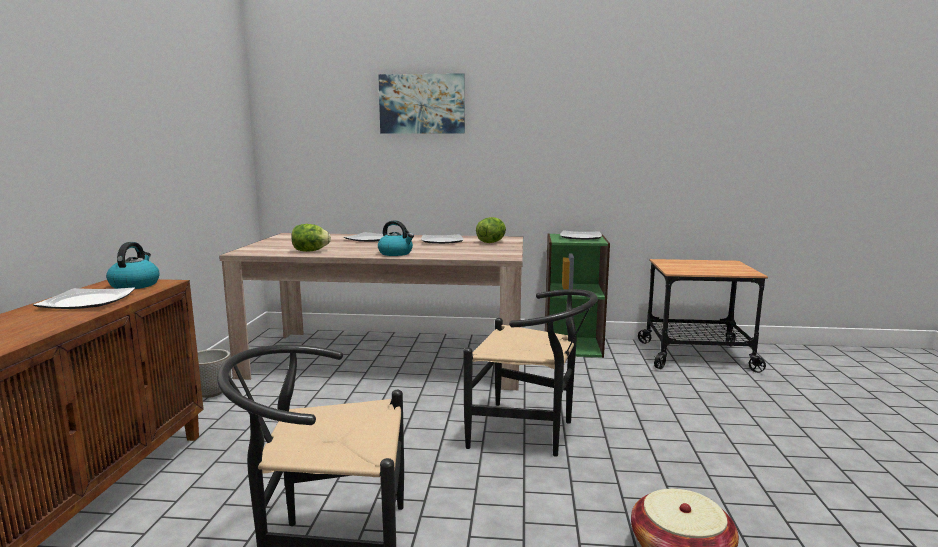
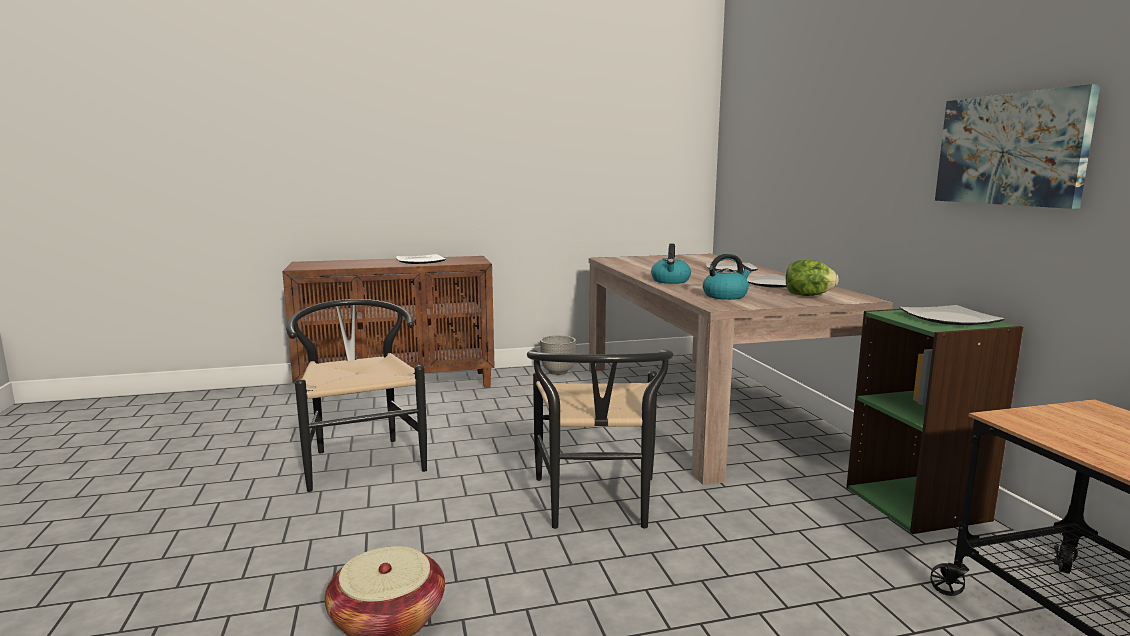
camera: 70 degrees right, 0 degrees up
kettle [106,242,160,289] -> kettle moved to [703,254,752,300]
lettuce [292,224,331,252] -> none
picture [378,73,465,134] -> picture moved to [935,84,1100,209]

